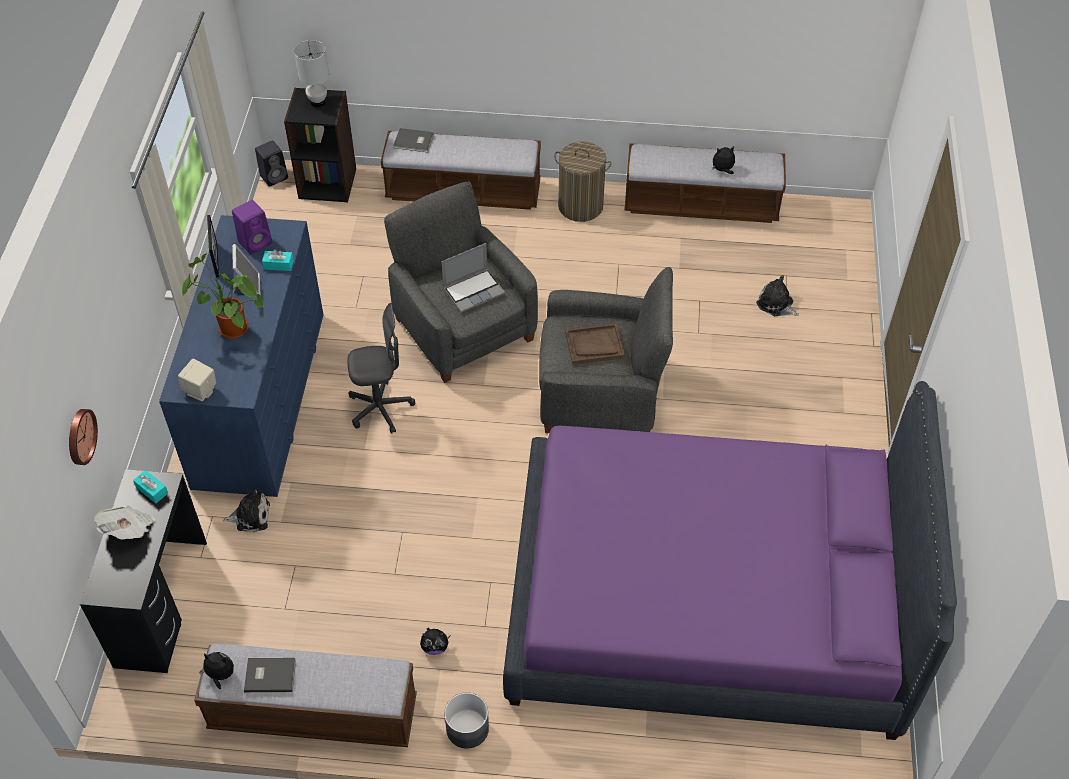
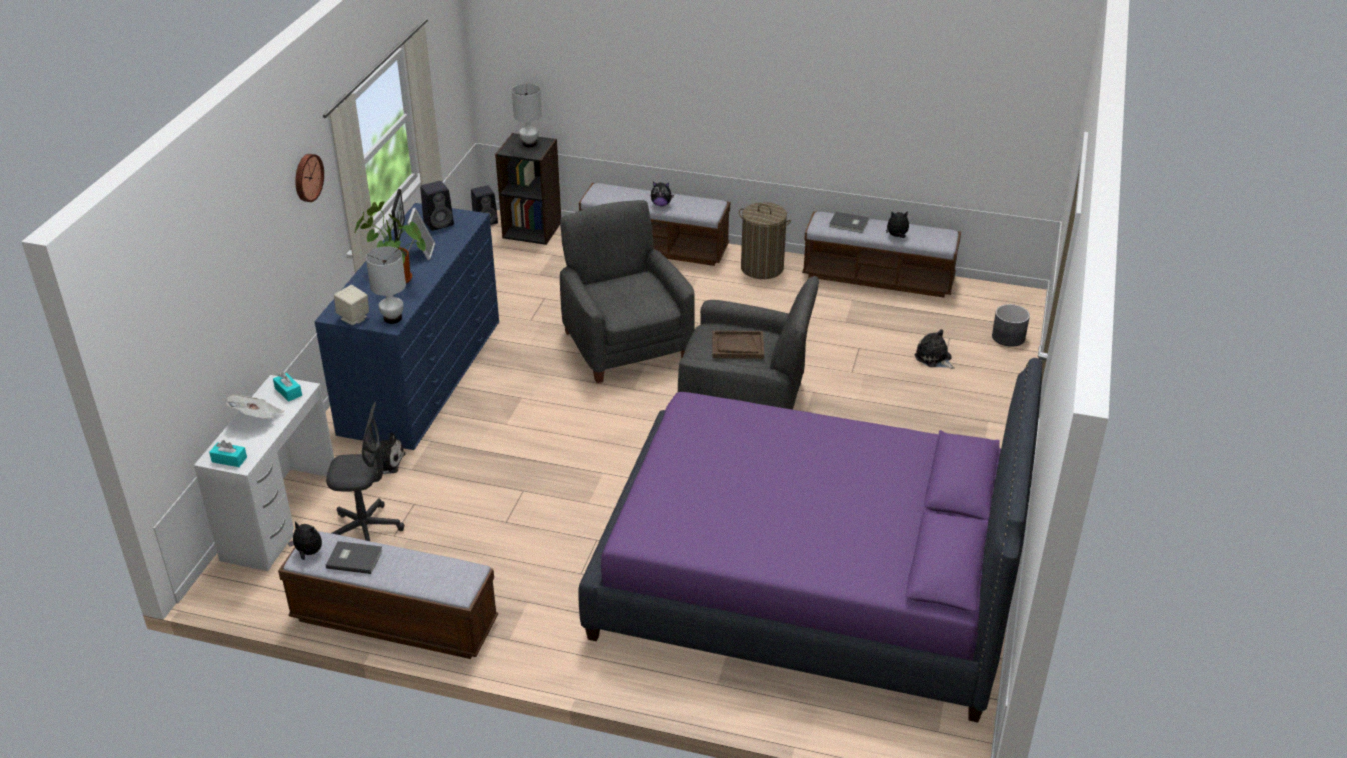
camera: 10 degrees right, 15 degrees down
wall clock [69,409,98,465] -> wall clock moved to [295,154,324,202]
black desk [80,469,207,673] -> white desk [194,375,334,571]
purple speaker [232,200,272,254] -> black speaker [420,181,454,231]
turquoise tissue box [262,249,294,271] -> turquoise tissue box moved to [209,440,247,467]
grey office chair [347,303,415,434] -> grey office chair moved to [326,402,405,541]
grey book [394,128,434,152] -> grey book moved to [829,212,869,233]
plush toy [420,628,450,655] -> plush toy moved to [651,182,674,206]
laptop [441,243,505,313] -> none
grey planter [444,692,489,749] -> grey planter moved to [992,304,1030,347]
none -> white table lamp [366,246,406,324]

